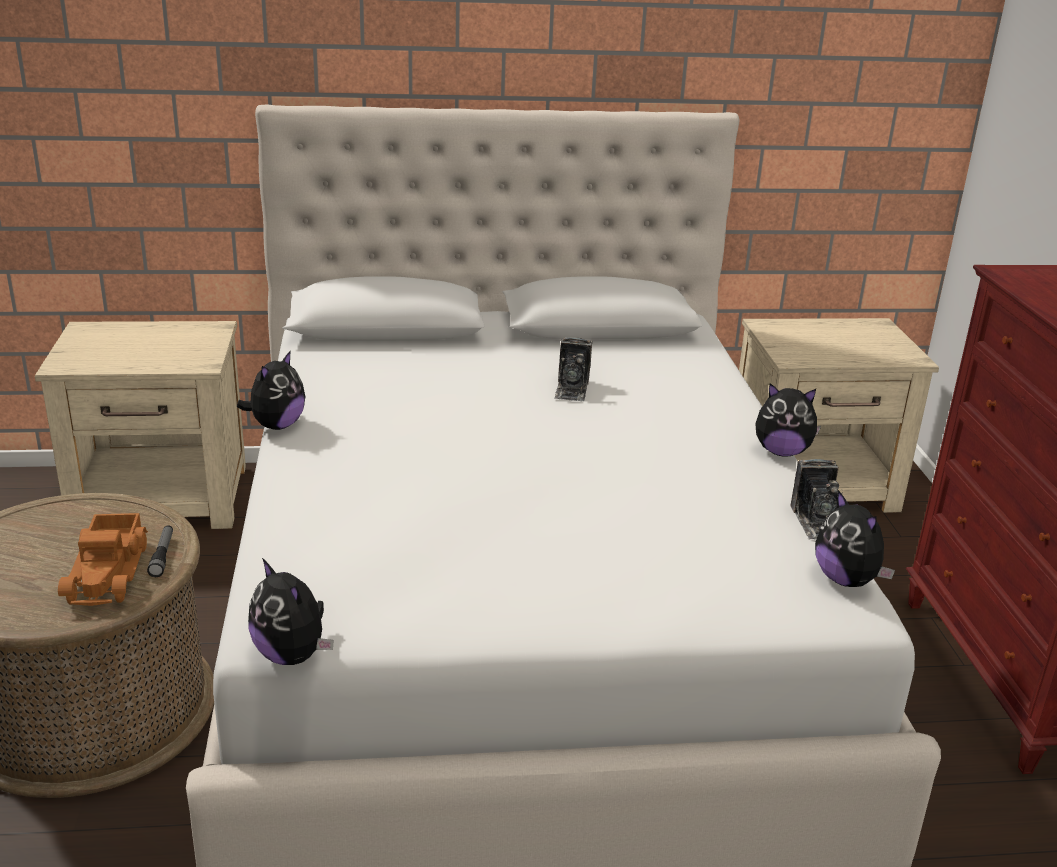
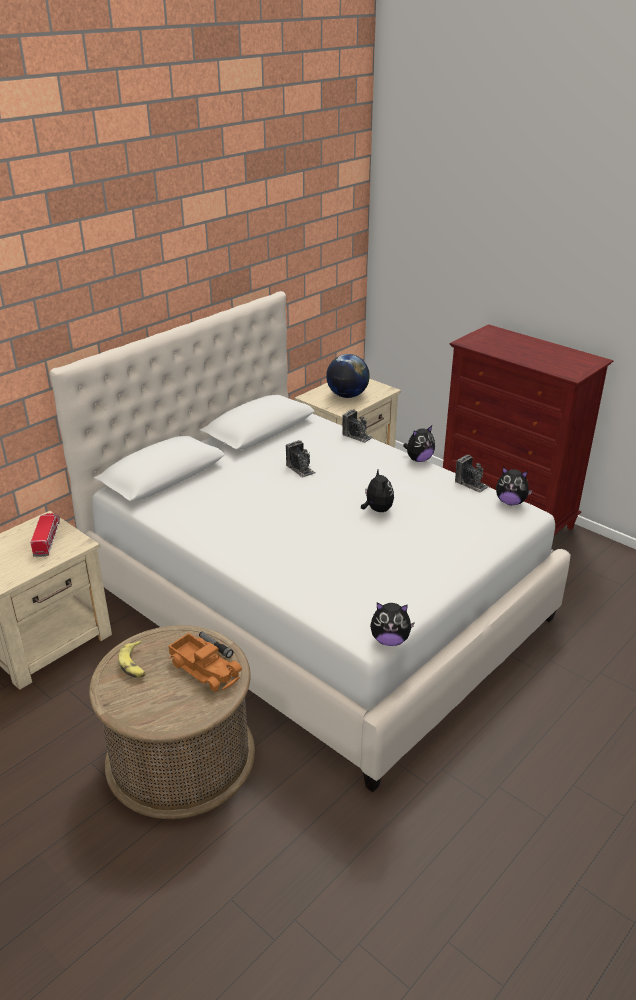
camera: 40 degrees left, 5 degrees up
plush toy [237,350,305,430] -> plush toy moved to [361,468,394,512]
none -> toy truck [30,513,60,557]
none -> banana [118,641,146,678]
none -> globe [326,354,370,398]
none -> camera [342,410,373,443]

